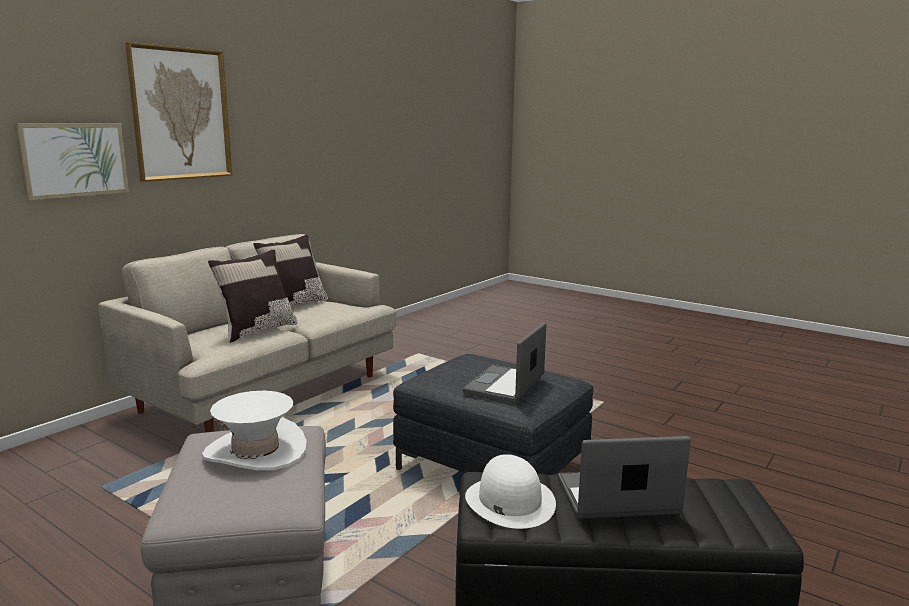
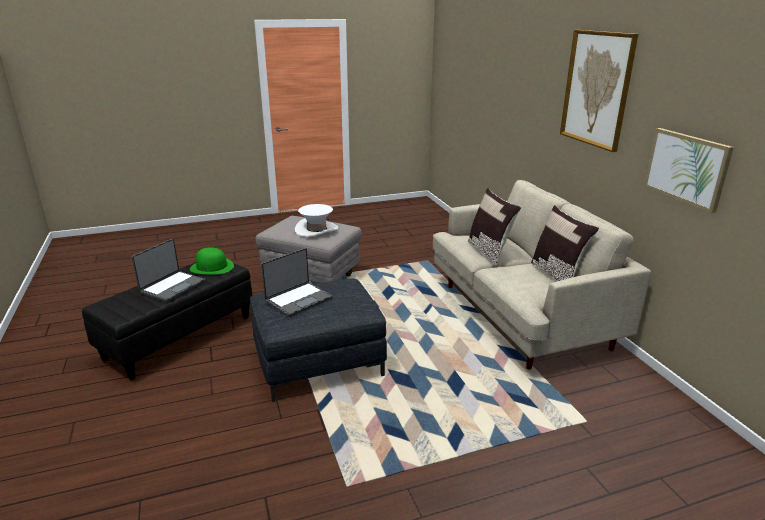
camera: 125 degrees right, 10 degrees up
picture [14,123,129,200] -> picture moved to [644,128,734,213]
laptop [462,322,546,403] -> laptop turned 75 degrees clockwise [261,248,333,317]
white hat [465,454,556,529] -> green hat [190,247,234,275]

